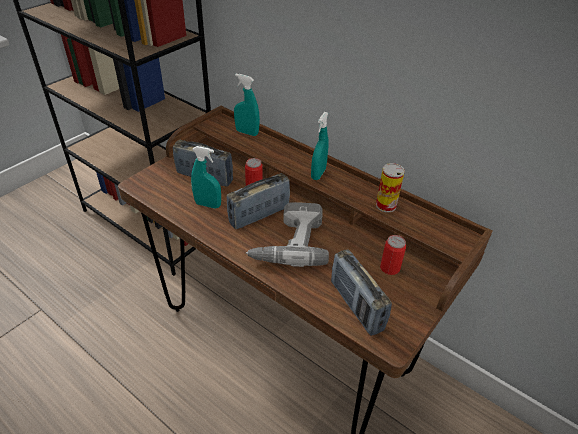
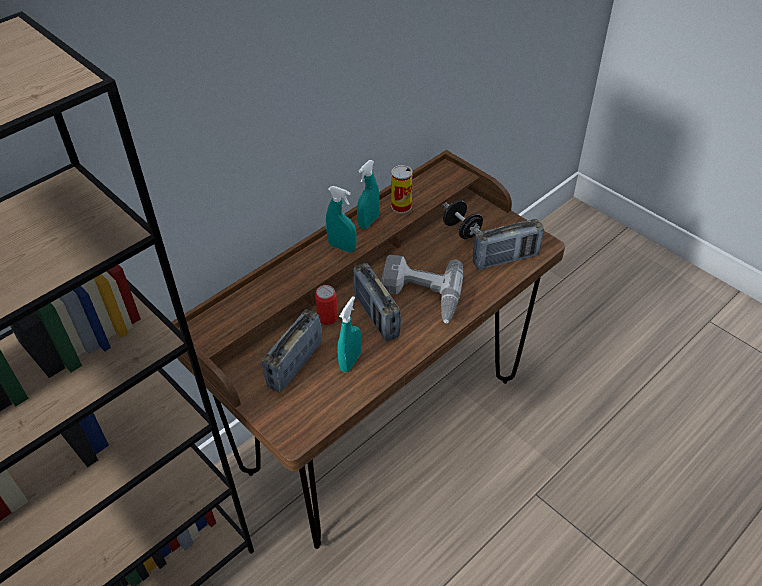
camera: 80 degrees left, 5 degrees up
turquoise spray bottle [234,74,260,136] -> turquoise spray bottle moved to [357,160,379,229]
can [380,235,406,275] -> black dumbbell [442,200,483,239]

